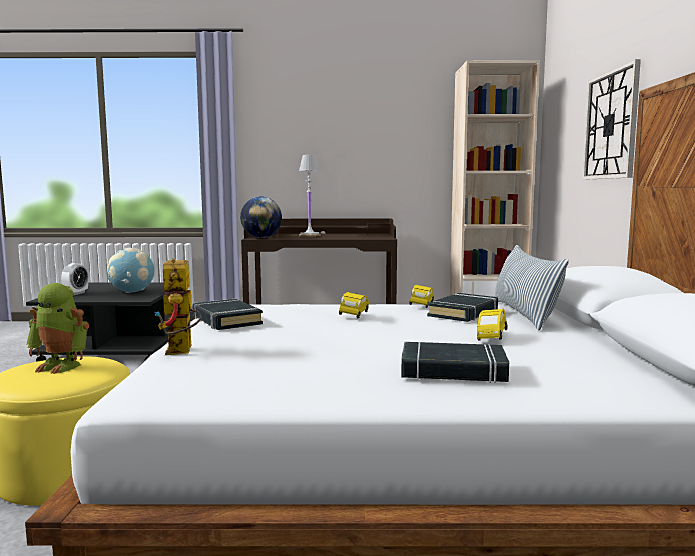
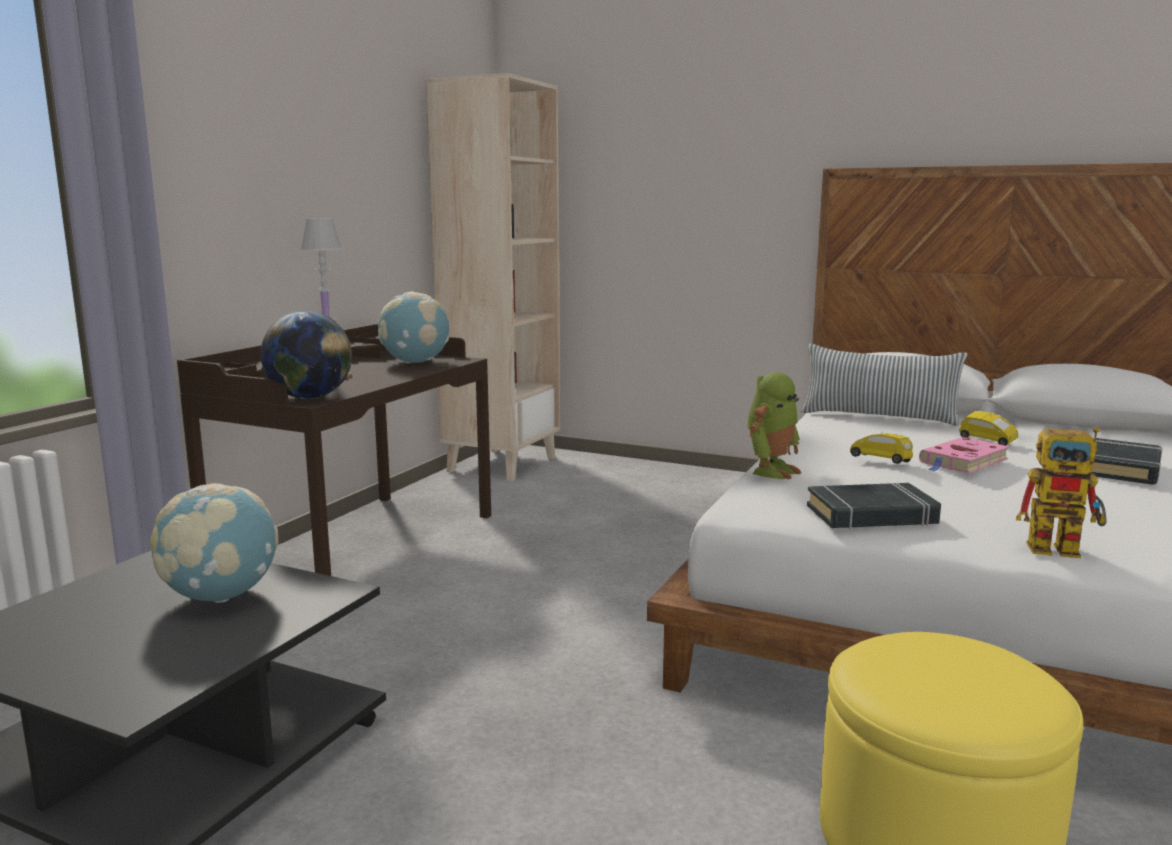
camera: 65 degrees left, 5 degrees up
toy robot [27,283,89,374] -> toy robot moved to [747,372,801,479]
alarm clock [61,263,88,295] -> none
yellow toy car [410,285,434,308] -> none
black book [427,293,498,322] -> none
wall clock [583,59,641,180] -> none
none -> globe [378,292,449,364]
none -> pink book [919,437,1010,474]

